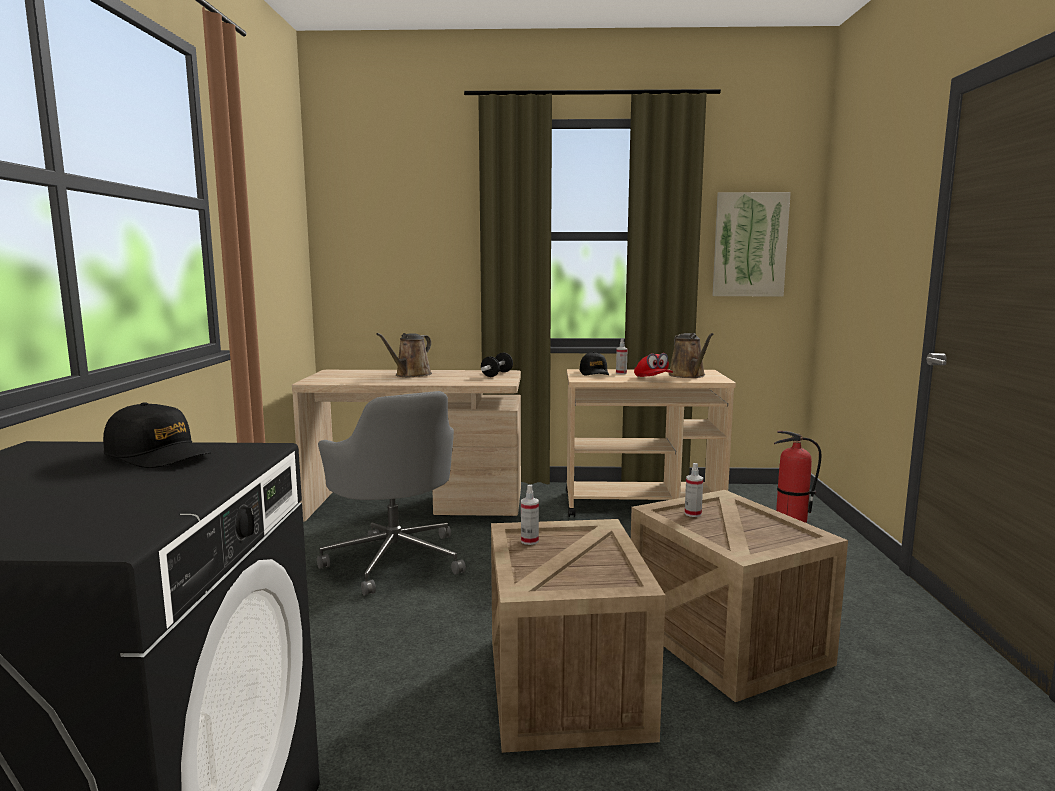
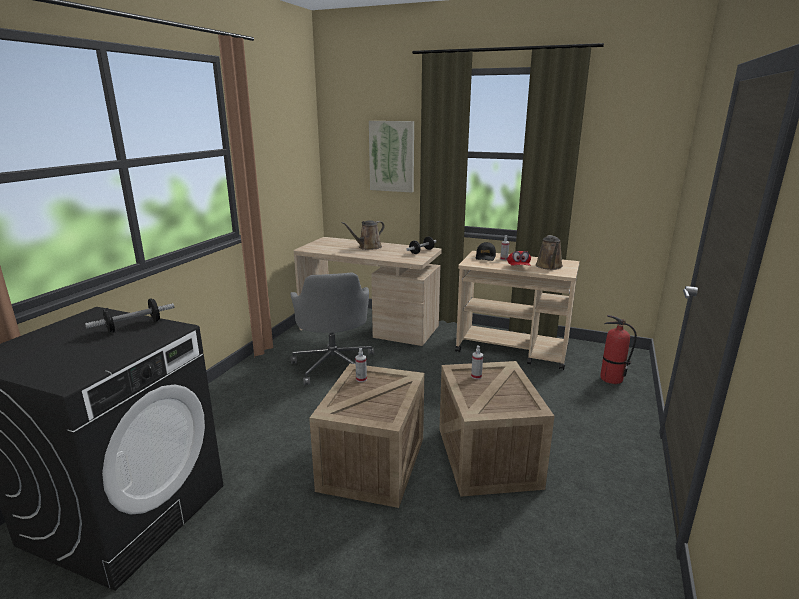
camera: 20 degrees right, 10 degrees up
black cap [103,402,211,468] -> dumbbell [85,298,174,333]
picture [712,192,791,296] -> picture moved to [369,121,414,193]

